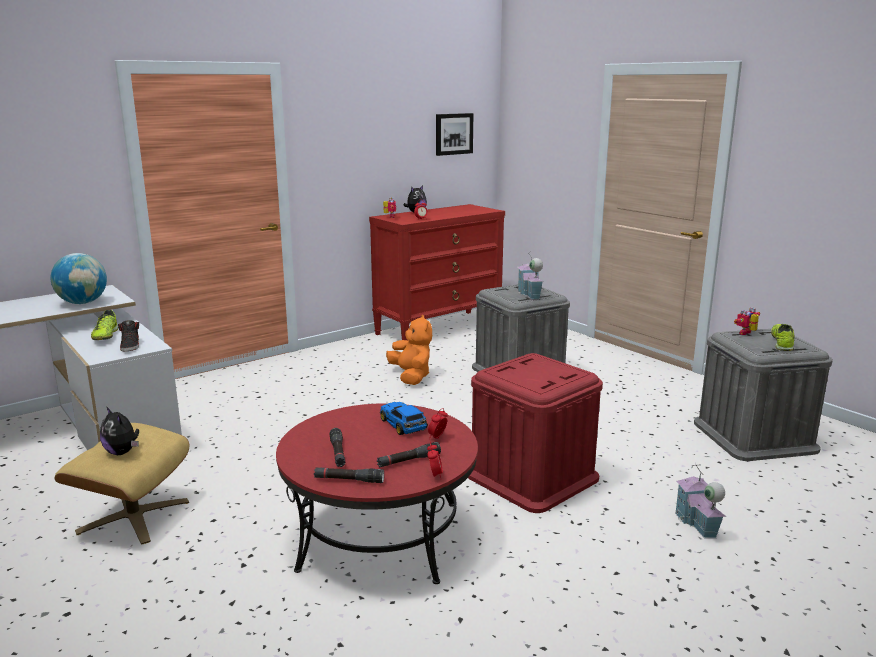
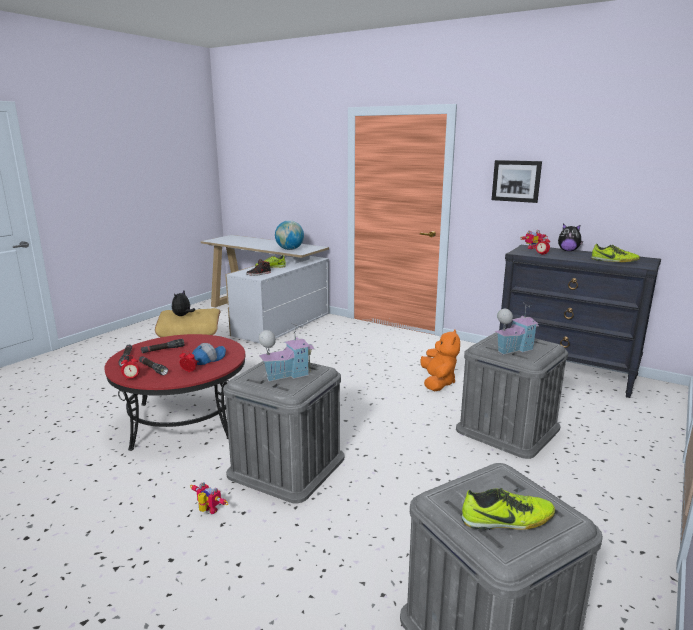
camera: 70 degrees right, 0 degrees up
red dresser [369,204,505,340] -> black dresser [499,245,661,398]
toy car [380,402,428,435] -> cap [192,343,226,365]
orange plush toy [386,315,432,385] -> orange plush toy turned 45 degrees counterclockwise [420,329,460,391]
picture [436,113,473,156] -> picture moved to [492,160,542,203]
red storage box [468,353,603,513] -> grey storage box [223,361,344,503]
toy house [675,464,727,538] -> toy house moved to [259,323,315,382]
toy robot [734,307,760,335] -> toy robot moved to [190,482,228,514]
none -> shoe [591,244,640,262]

